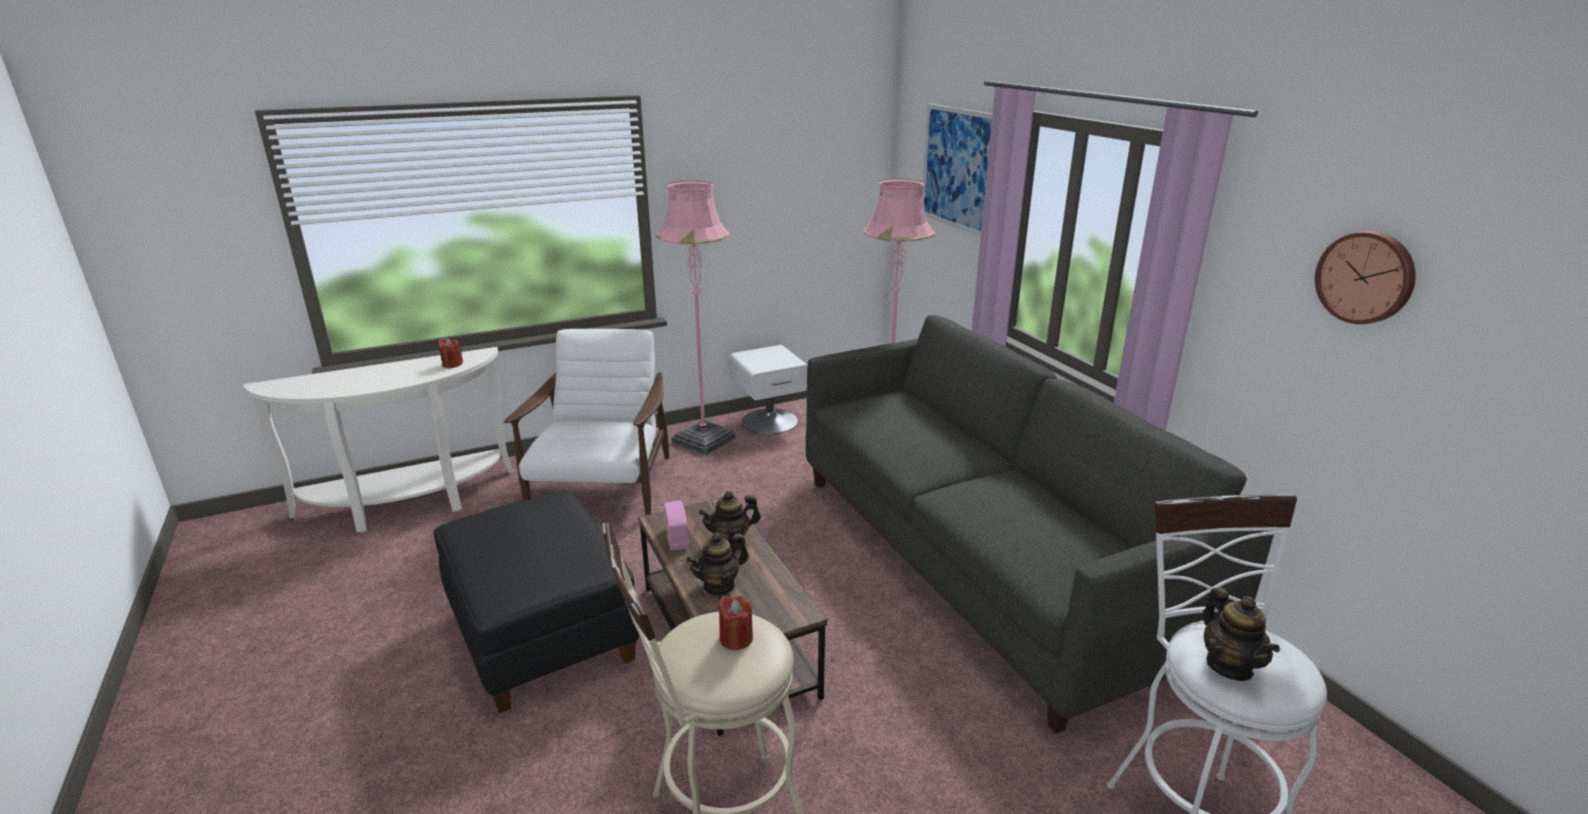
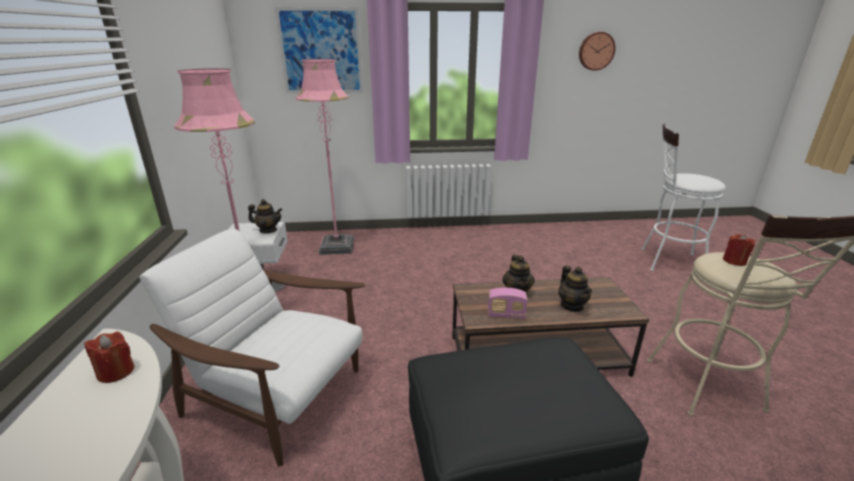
camera: 70 degrees left, 0 degrees up
grey sofa [806,315,1274,734] -> none
teapot [1202,587,1280,681] -> teapot moved to [248,199,282,233]

